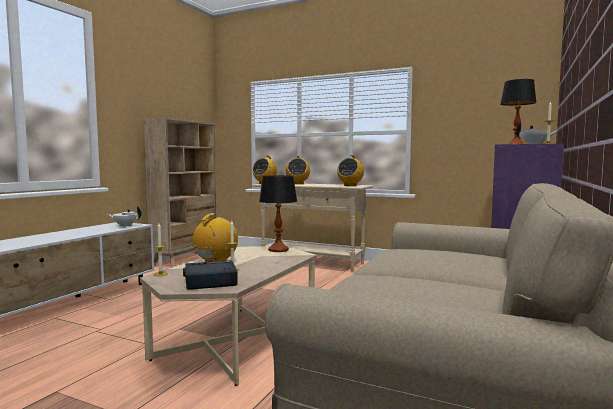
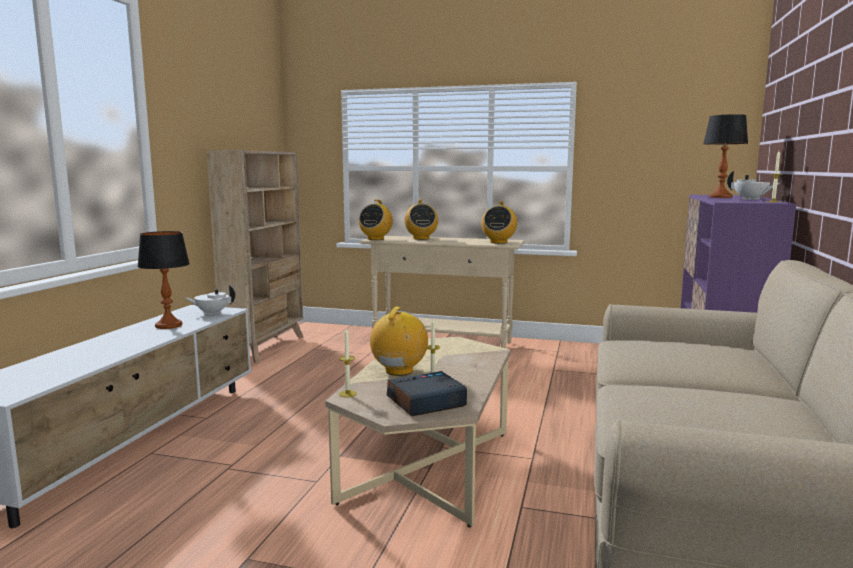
camera: 10 degrees left, 5 degrees up
table lamp [259,176,297,252] -> table lamp moved to [137,231,190,329]

